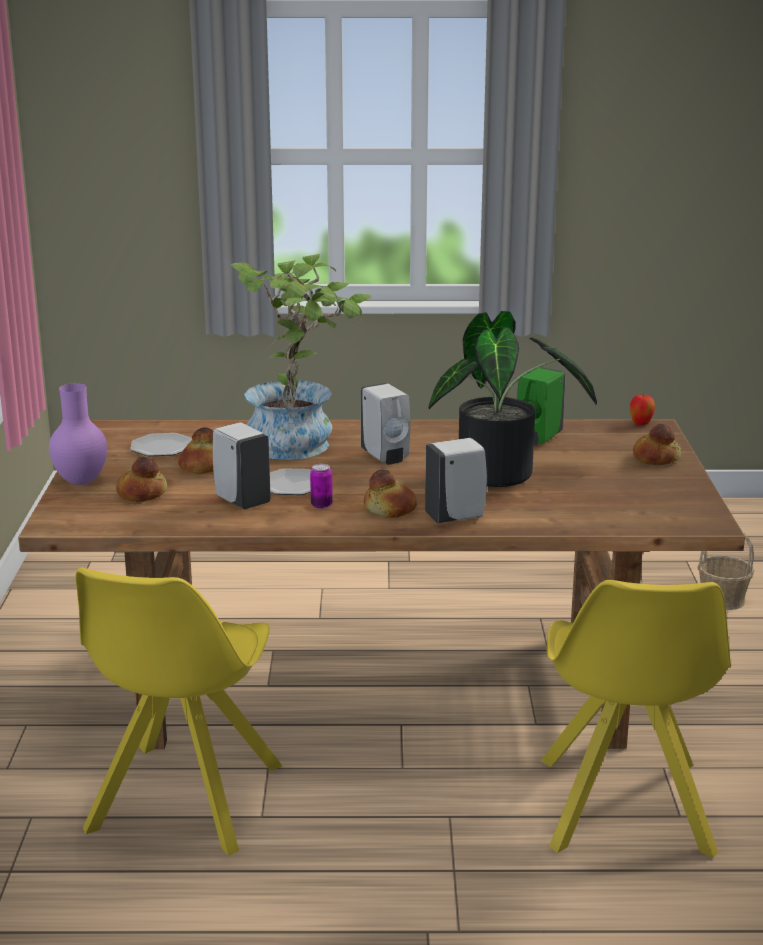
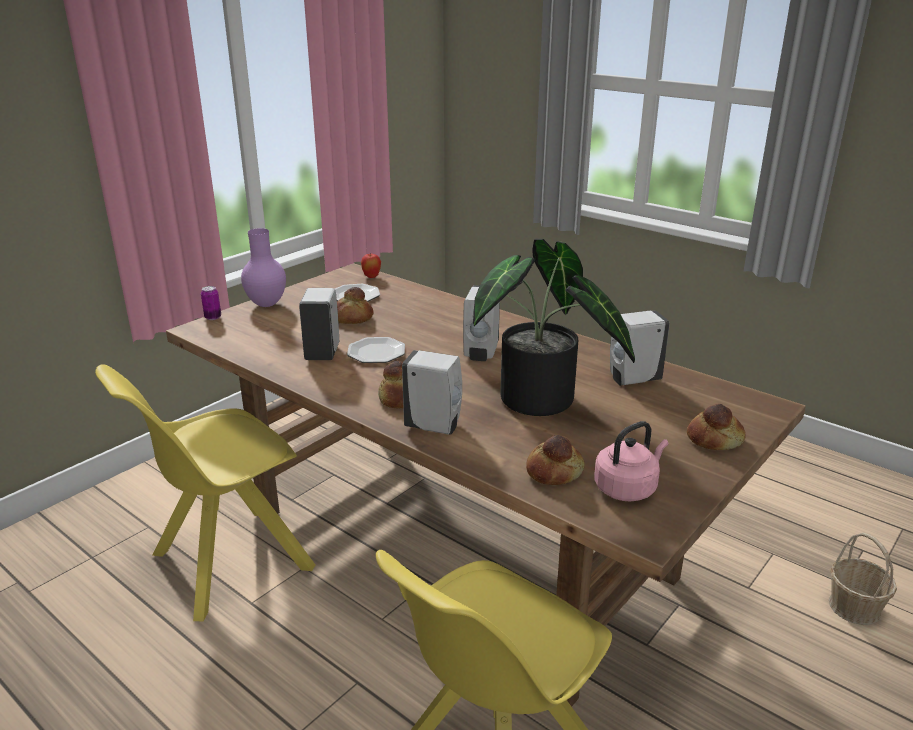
camera: 40 degrees right, 5 degrees up
bread [116,457,167,502] -> bread moved to [526,435,585,485]
potted plant [230,254,372,460] -> none
can [310,464,333,509] -> can moved to [201,286,221,320]
green soap dispenser [517,367,566,446] -> white soap dispenser [610,311,670,386]
apple [630,395,655,425] -> apple moved to [361,253,381,278]
none -> pink kettle [594,421,668,502]

